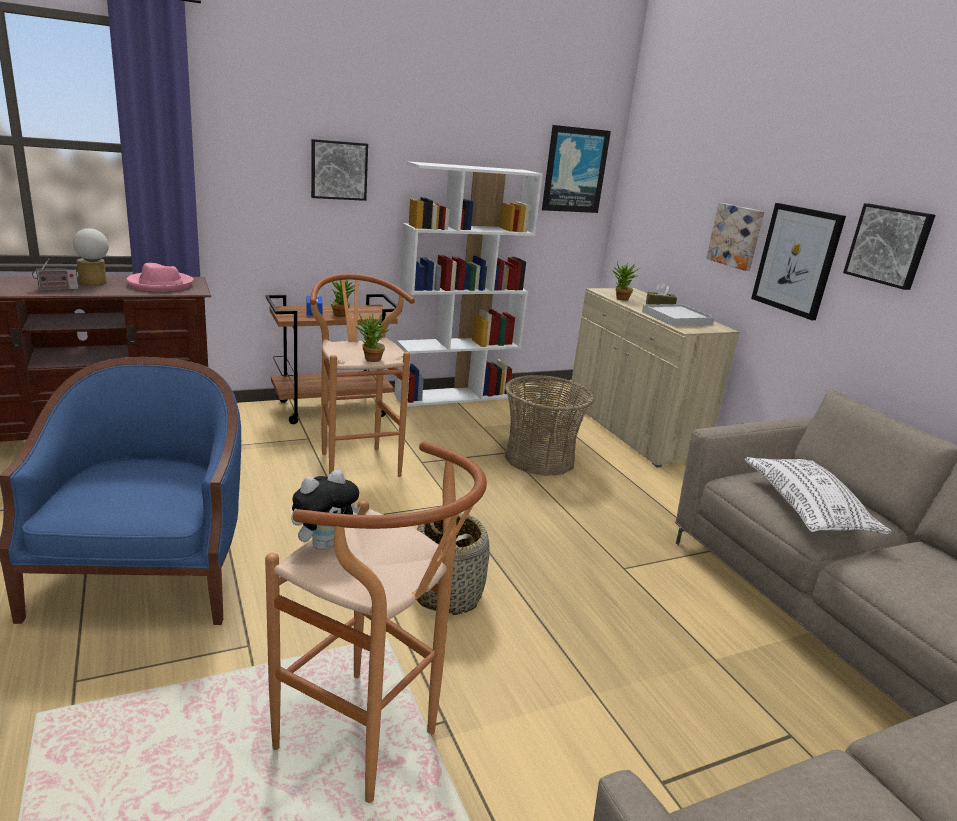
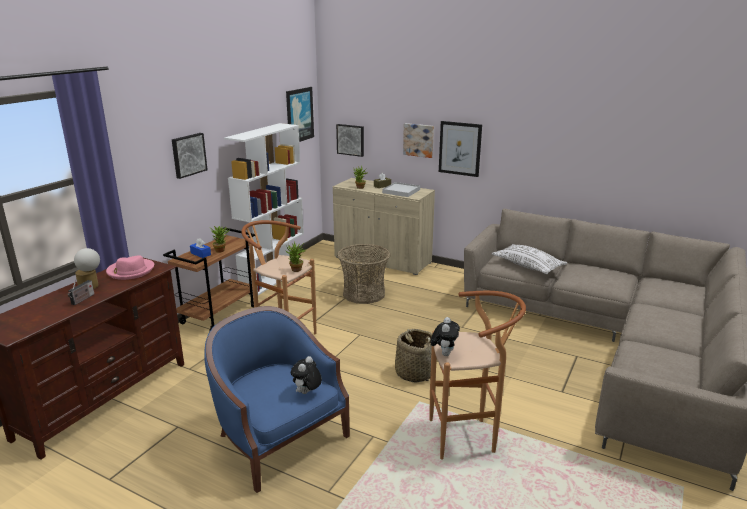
camera: 35 degrees left, 0 degrees up
picture [843,203,936,290] -> picture moved to [336,124,364,157]
none -> plush toy [291,356,322,394]

